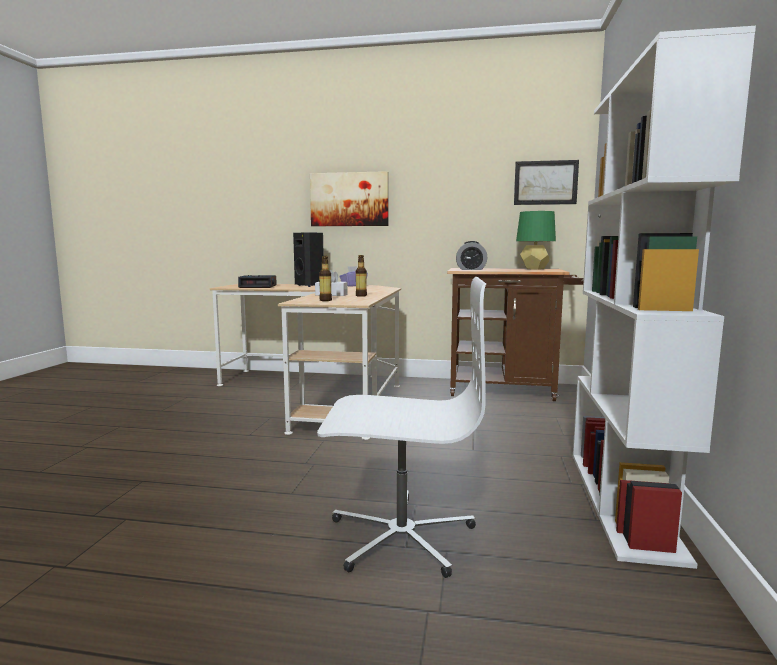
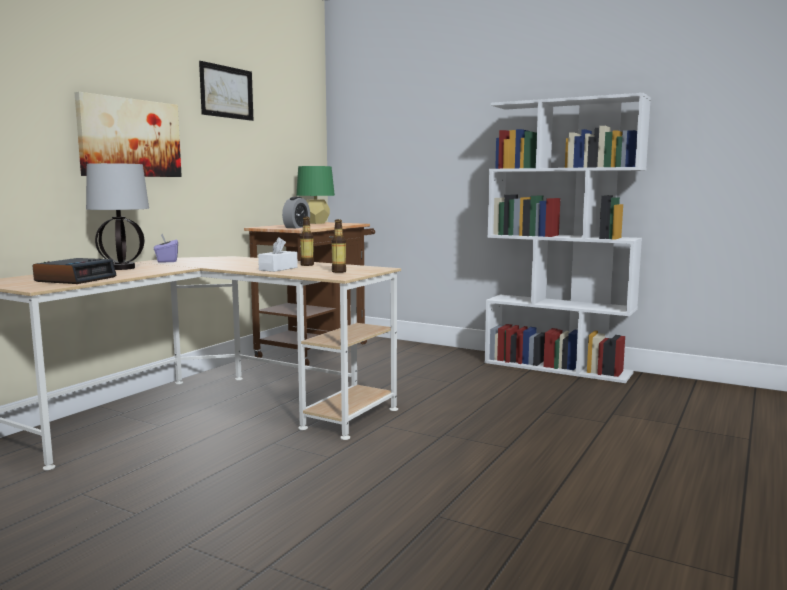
camera: 70 degrees left, 0 degrees up
black speaker [293,232,324,287] -> table lamp [86,163,149,270]
white office chair [317,277,486,578] -> none
picture [514,160,579,205] -> picture moved to [199,61,254,121]

